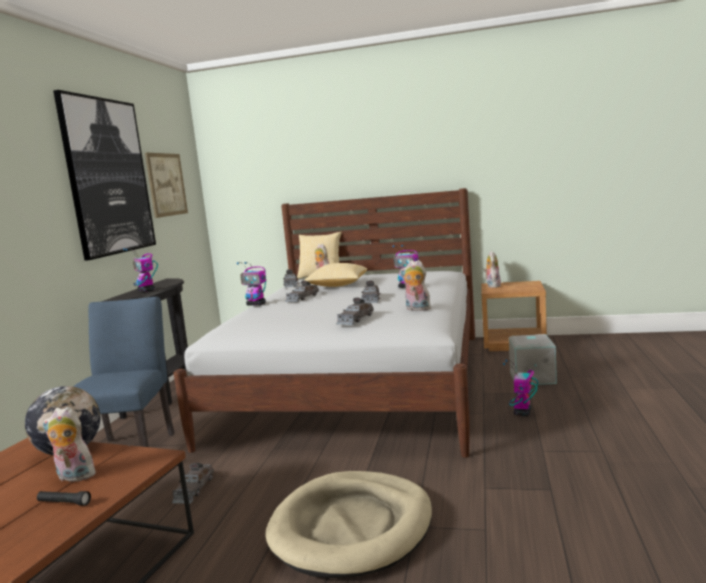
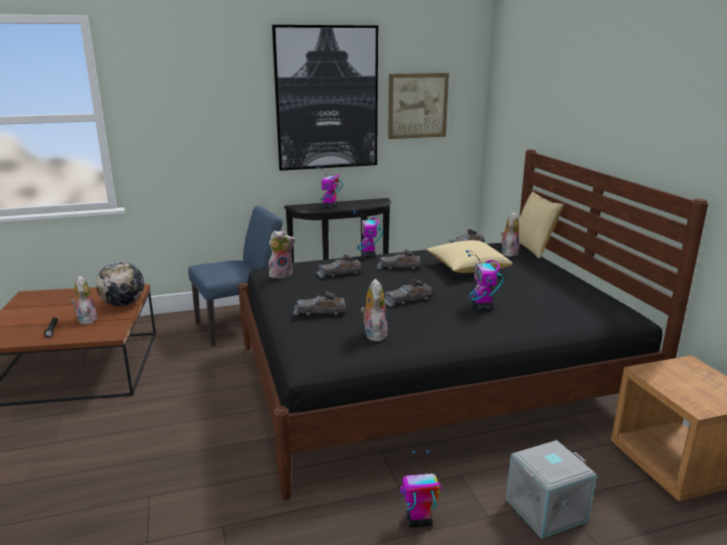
camera: 60 degrees right, 10 degrees up
grey toy car [172,463,214,504] -> grey toy car moved to [316,254,363,278]
white bed [174,188,475,458] -> black bed [238,149,708,500]
beige dog bed [265,471,432,578] -> none
plush toy [484,251,501,288] -> plush toy moved to [269,230,295,279]

